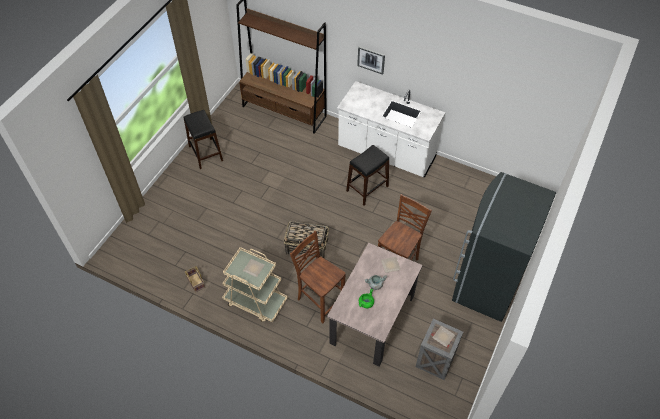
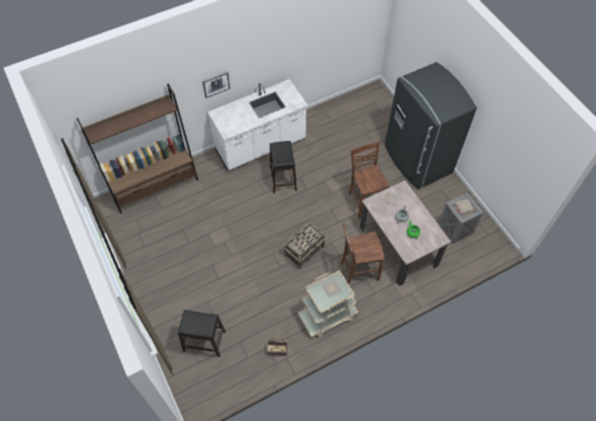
camera: 55 degrees left, 5 degrees up
black stool [183,110,223,169] -> black stool moved to [178,310,226,357]

